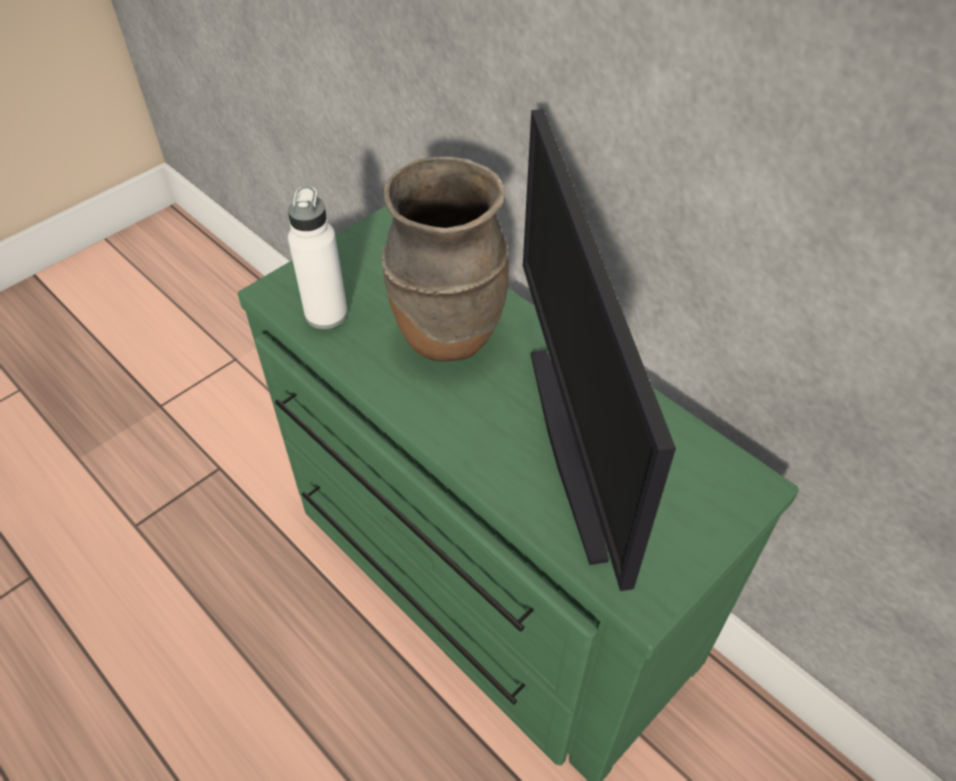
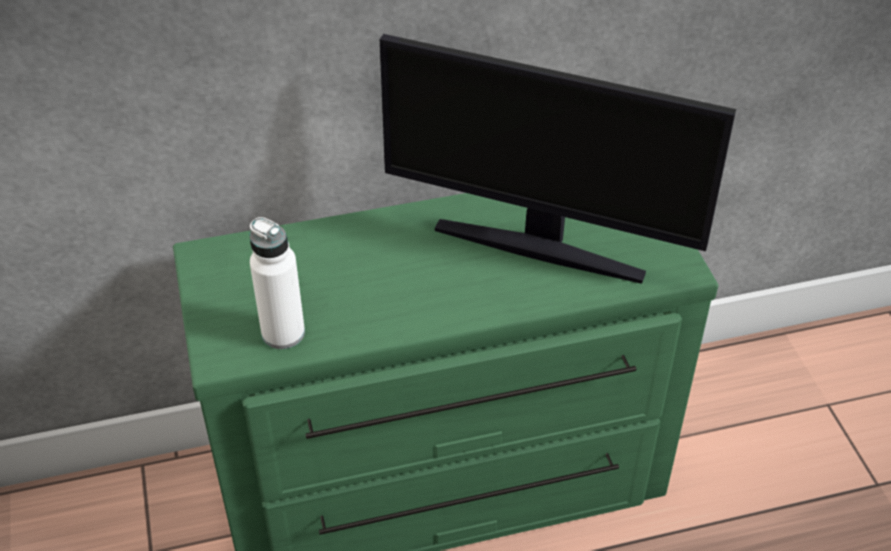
camera: 60 degrees left, 5 degrees down
brown vase [381,156,509,361] -> none

